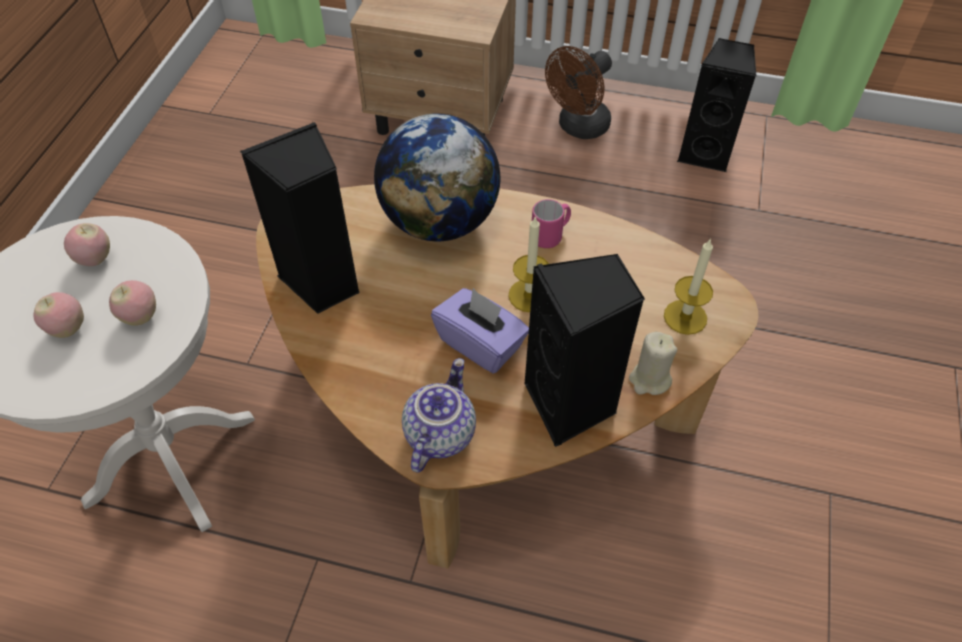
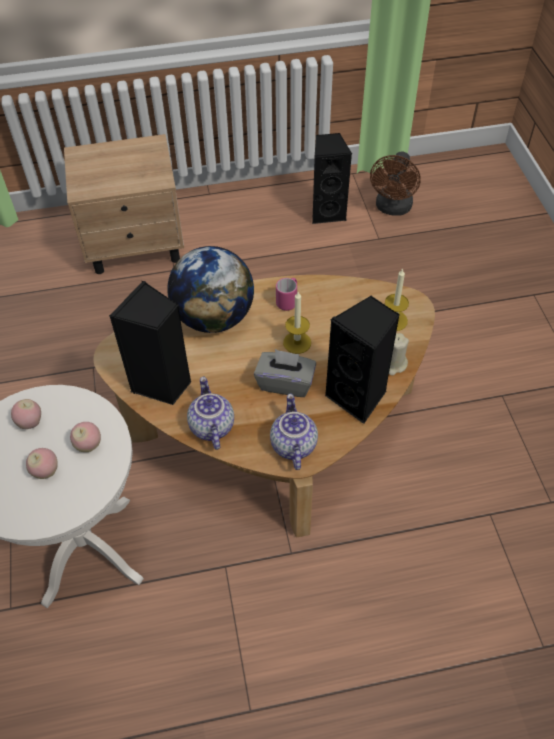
camera: 25 degrees left, 0 degrees up
purple tissue box [431,288,529,374] -> grey tissue box [254,349,316,397]
brown fan [545,46,612,139] -> brown fan moved to [370,152,421,216]
none -> teapot [187,377,234,450]

